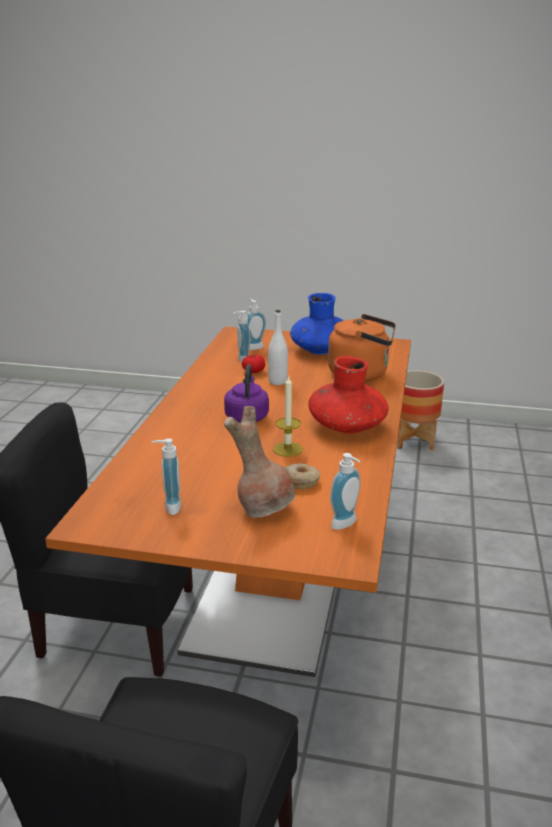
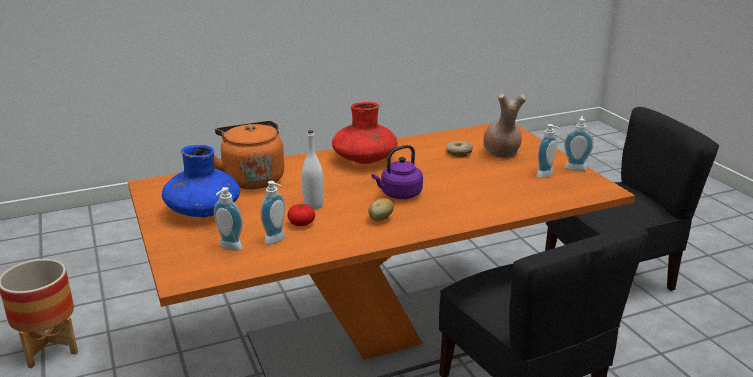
camera: 125 degrees left, 0 degrees up
candle [273,375,303,457] -> none
soap dispenser [330,453,361,530] -> soap dispenser moved to [564,116,594,171]
none -> potato [368,198,394,221]

